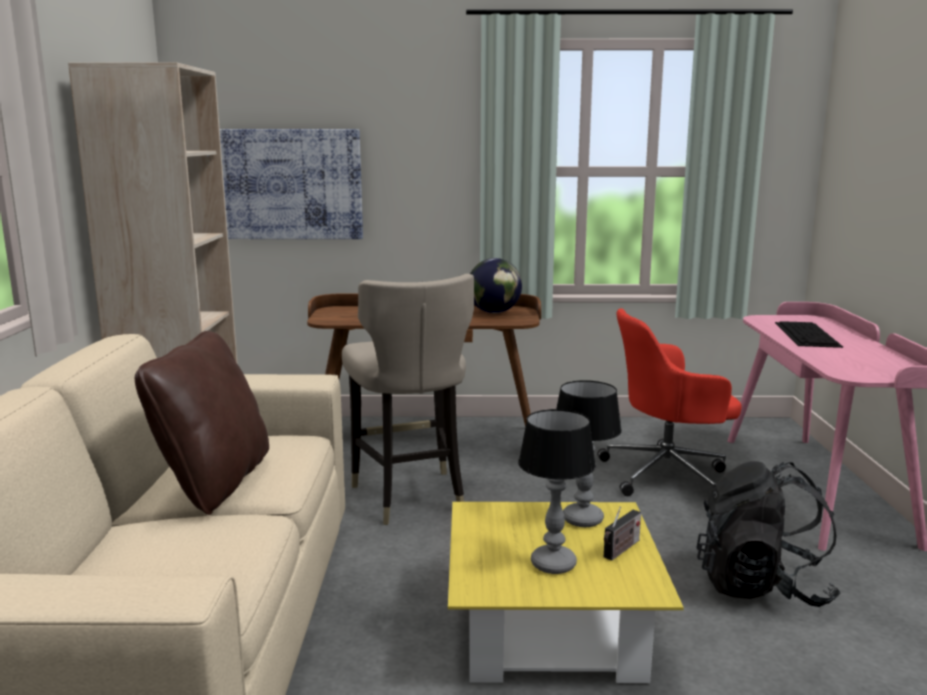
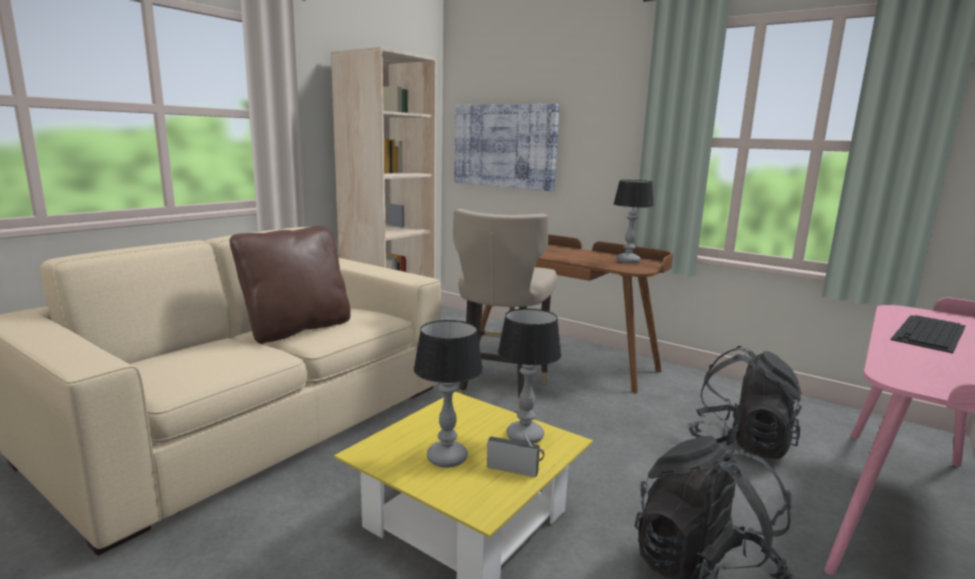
camera: 35 degrees right, 0 degrees up
globe [470,258,522,313] -> table lamp [614,180,654,263]
red office chair [597,308,742,496] -> black backpack [689,346,802,459]
radio [604,507,641,561] -> radio turned 150 degrees counterclockwise [487,429,545,477]

